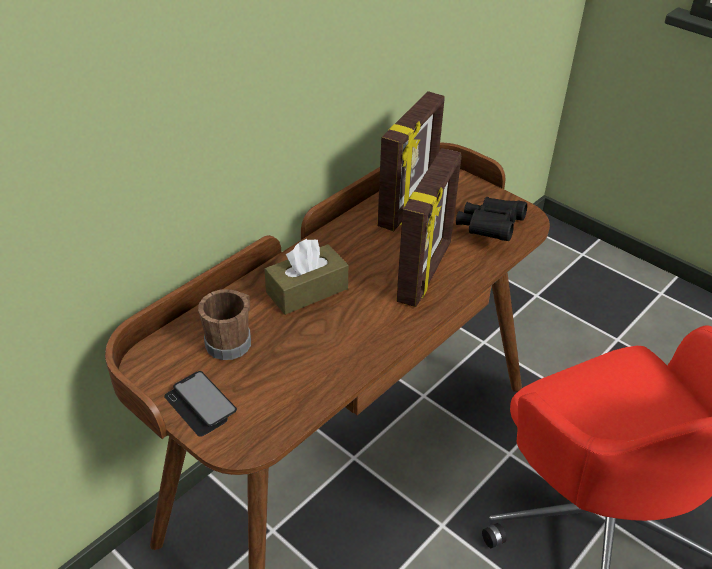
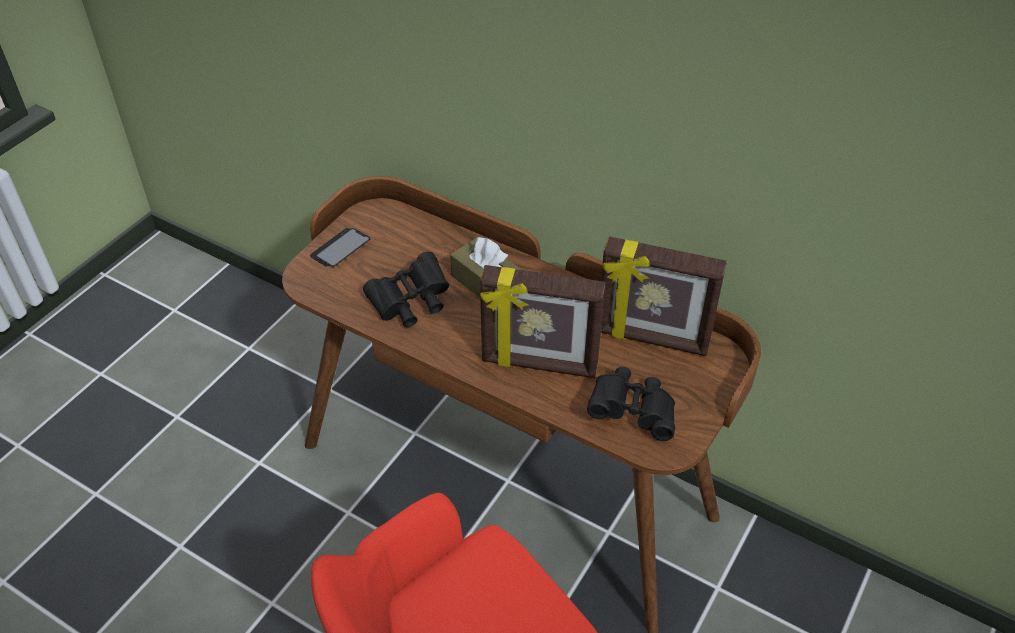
camera: 80 degrees right, 5 degrees up
brown mug [198,289,251,360] -> none
none -> black binoculars [363,251,449,327]

